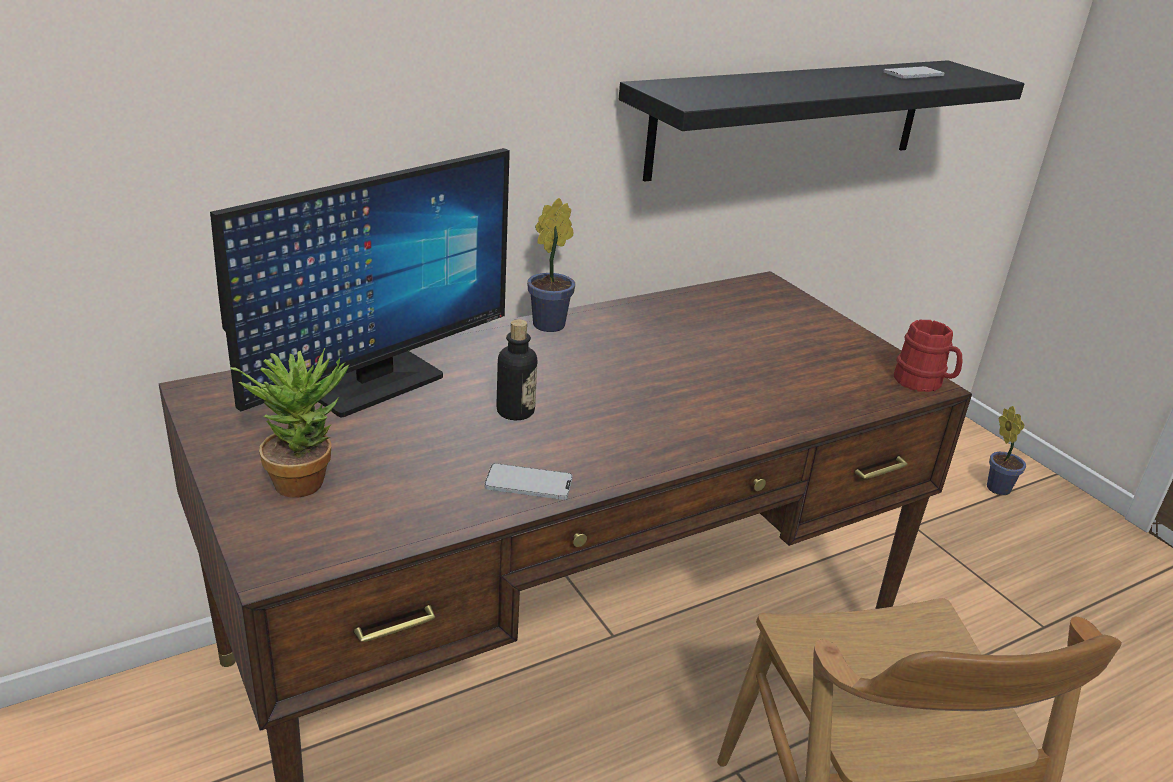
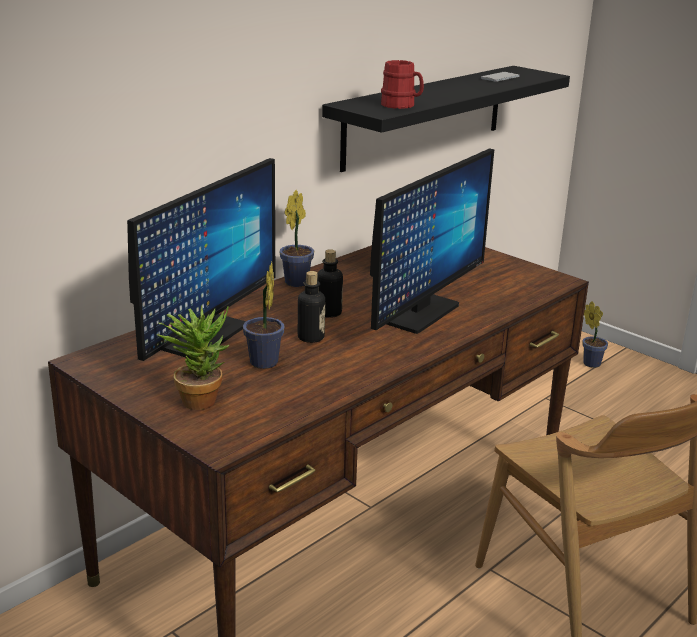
camera: 15 degrees left, 5 degrees down
phone [484,463,573,500] -> none
red mug [894,320,962,392] -> red mug moved to [381,60,424,109]
none -> potted plant [243,262,285,369]
none -> bottle [317,249,343,318]
none -> monitor [370,148,494,334]

